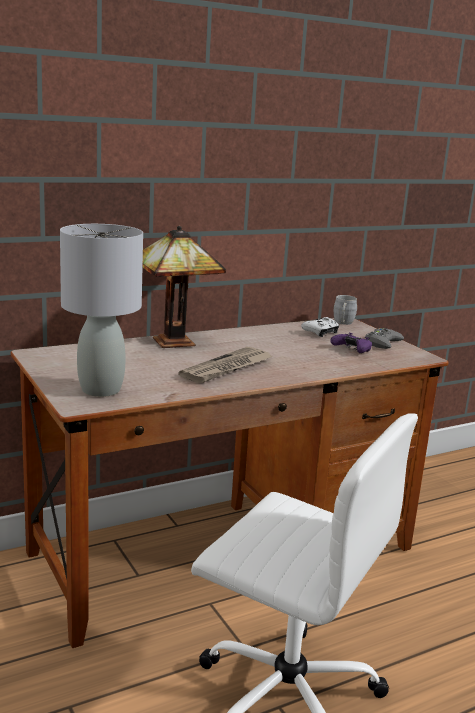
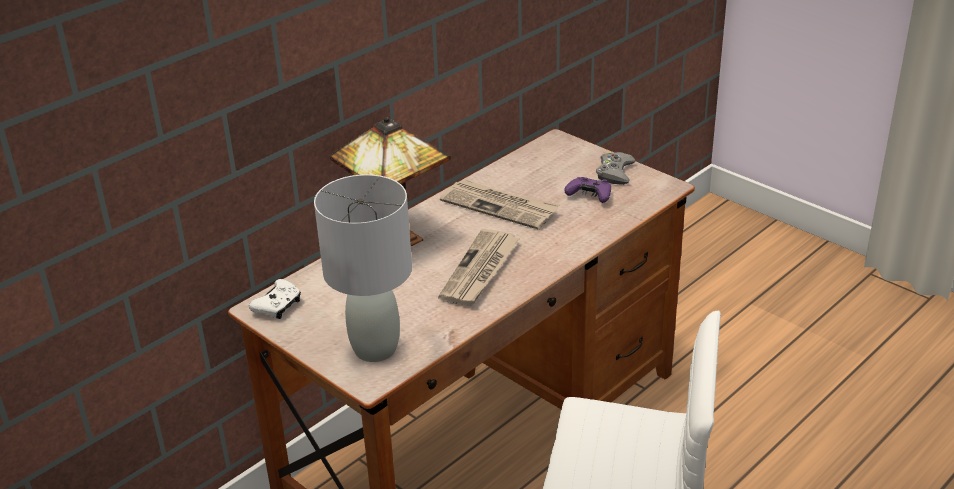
camera: 15 degrees left, 15 degrees up
white game controller [301,317,339,337] -> white game controller moved to [249,279,301,319]
grey mug [334,295,357,325] -> none
none -> newspaper [440,180,559,230]

